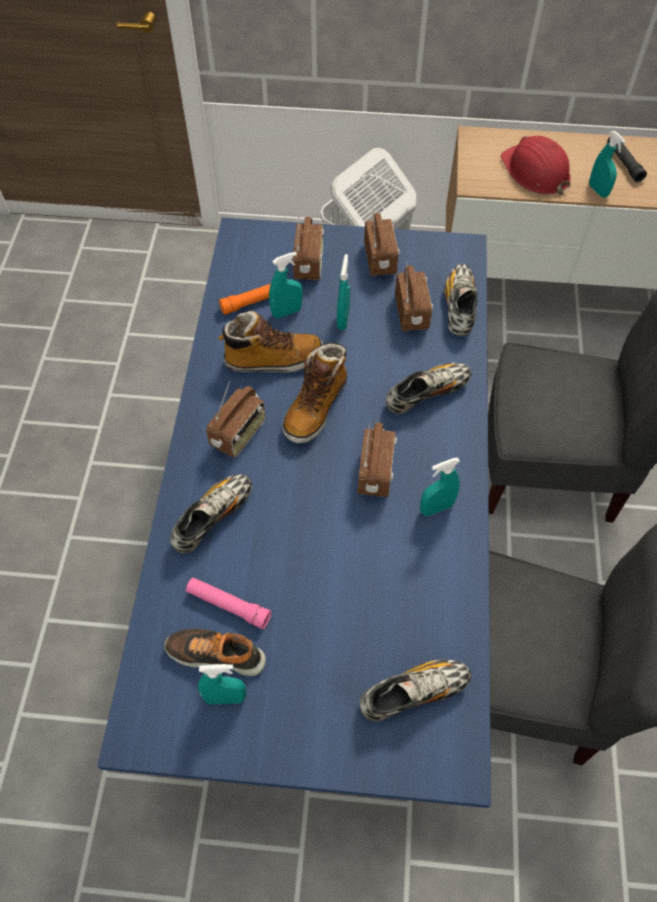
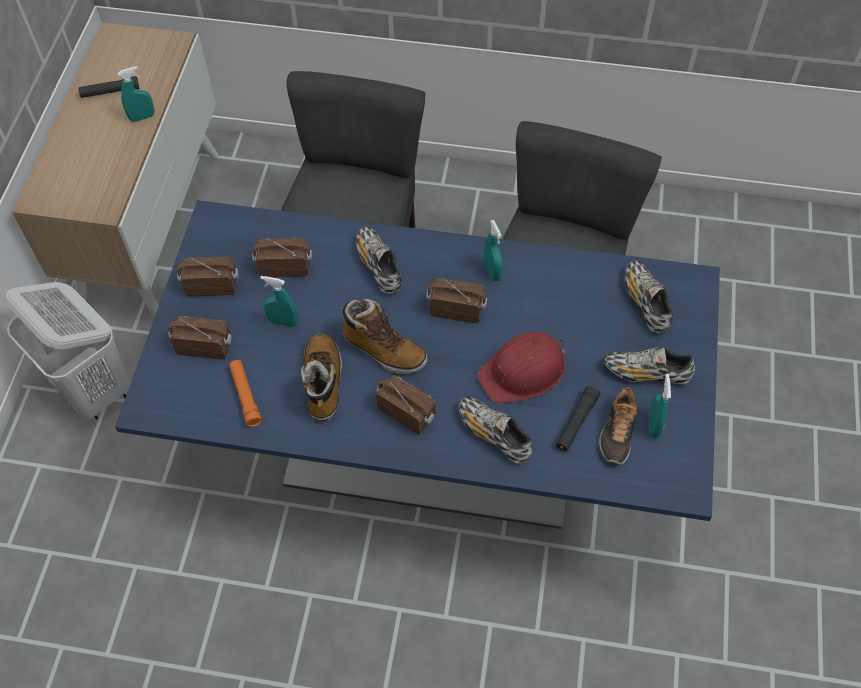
camera: 85 degrees left, 0 degrees up
pink flashlight [186,577,272,629] -> black flashlight [556,386,600,452]
turquoise spray bottle [269,252,303,318] -> none
shoe [444,264,478,336] -> shoe moved to [604,347,695,385]
red hard hat [501,136,571,195] -> red hard hat moved to [477,332,566,403]

